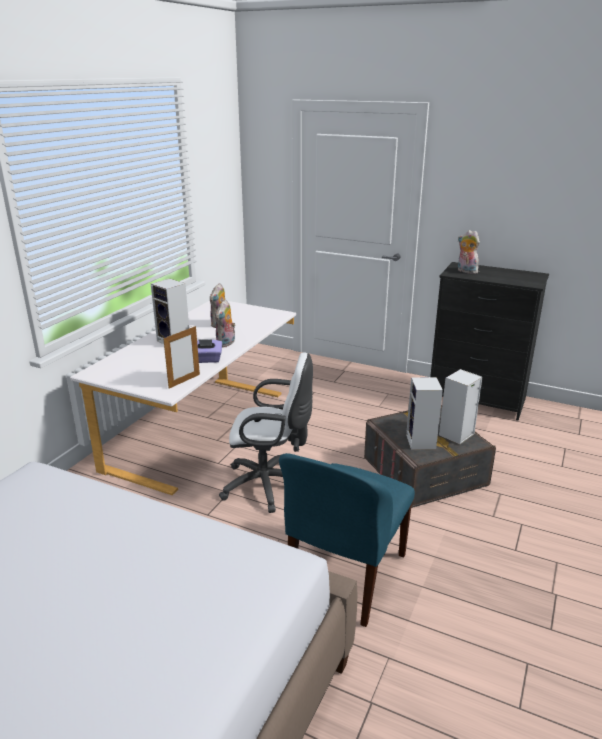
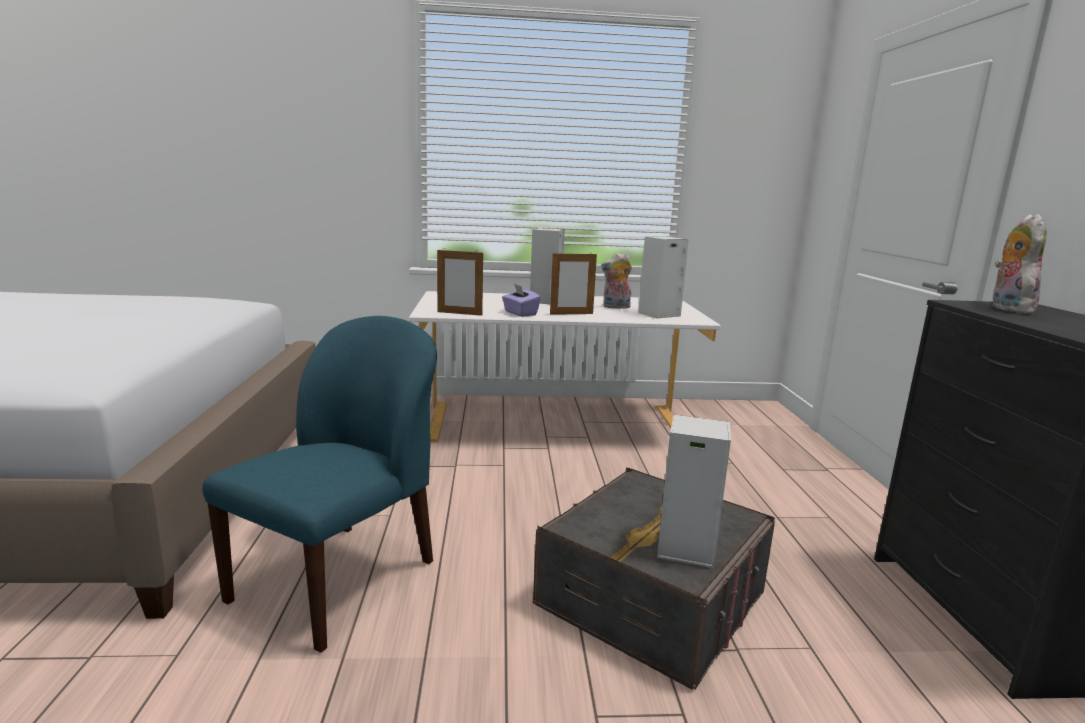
camera: 60 degrees right, 10 degrees down
plush toy [215,299,235,348] -> picture frame [550,251,597,315]
white office chair [219,352,313,513] -> none
blue chair [279,453,415,627] -> blue chair turned 120 degrees clockwise [202,316,437,653]
speaker [406,377,443,450] -> speaker moved to [638,237,689,318]

